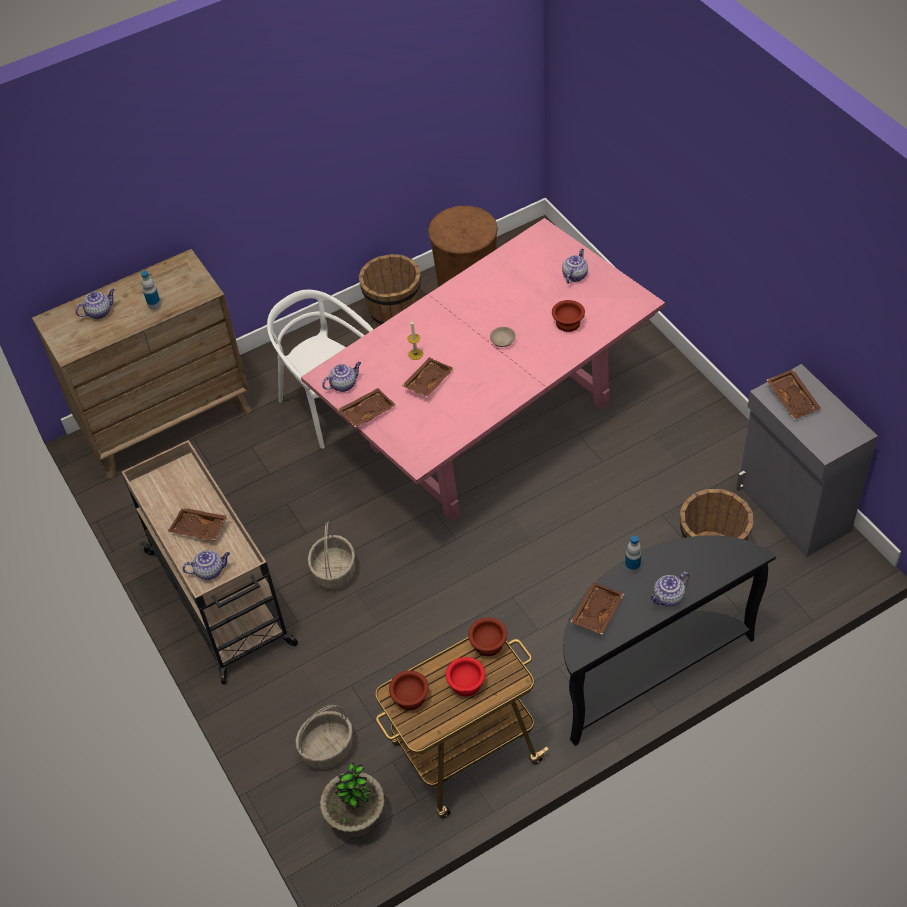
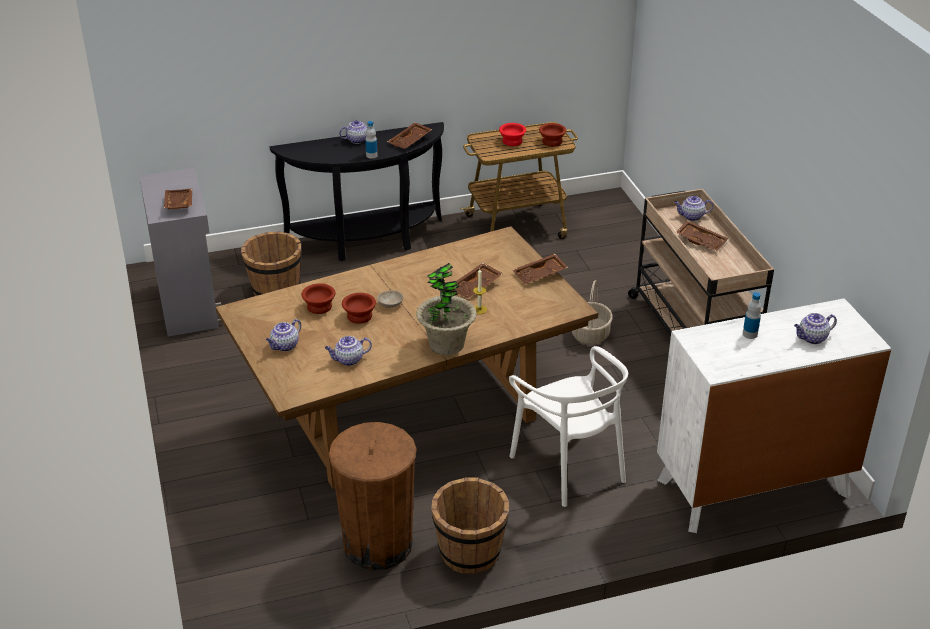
camera: 170 degrees left, 15 degrees down
brown dresser [32,249,251,478] -> white dresser [657,298,892,533]
basket [295,705,353,769] -> none
pink dining table [301,218,665,520] -> brown dining table [216,226,598,489]
potted plant [320,762,385,837] -> potted plant moved to [416,263,477,355]
teapot [322,362,361,392] -> teapot moved to [325,336,372,366]
brown bowl [468,618,507,656] -> brown bowl moved to [342,293,376,324]

